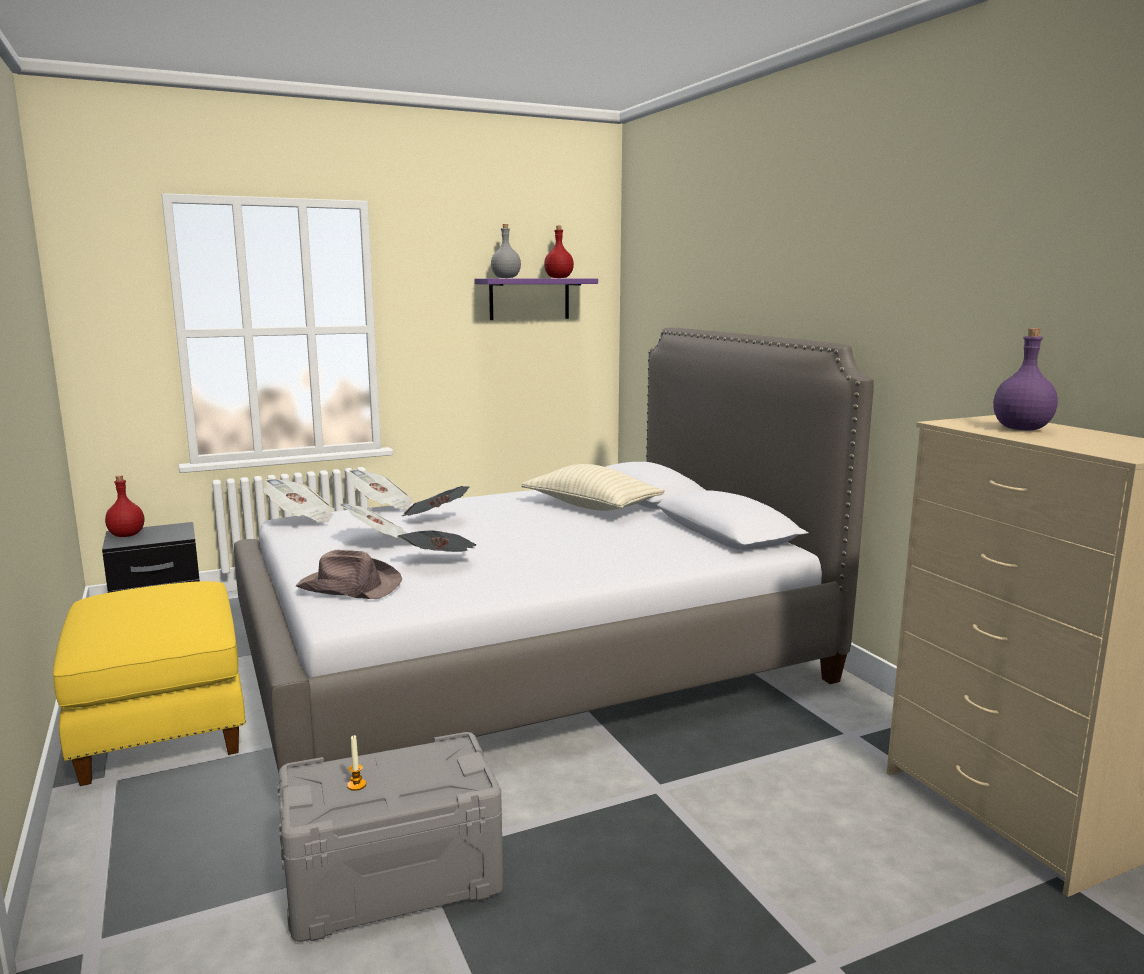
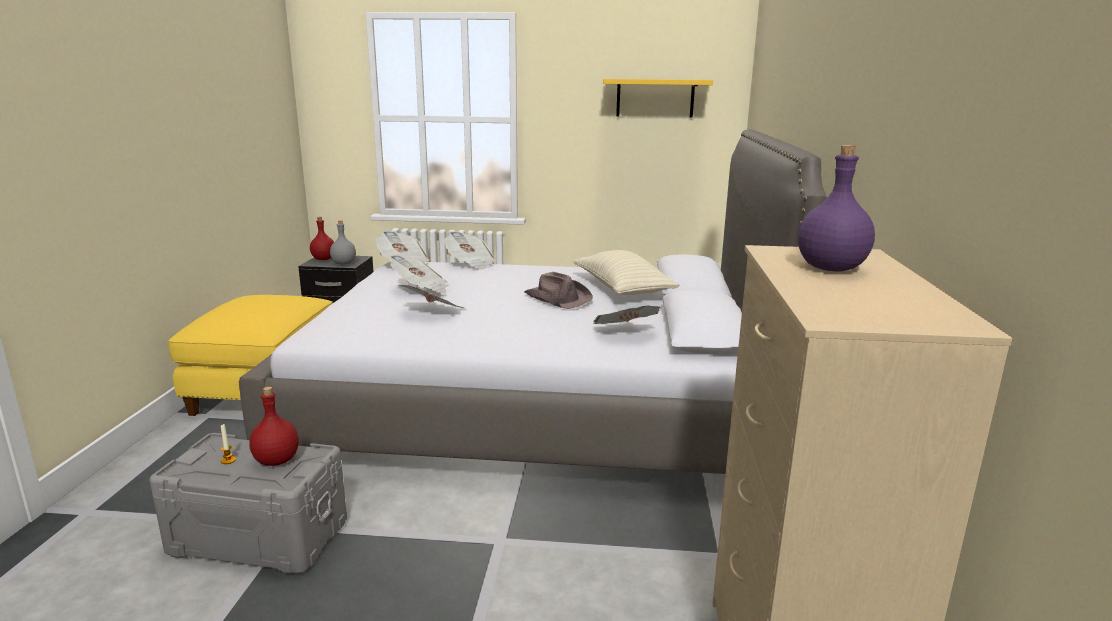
camera: 30 degrees right, 5 degrees up
brown hat [296,550,402,599] -> brown hat moved to [524,272,592,309]
newspaper [402,486,470,516] -> newspaper moved to [593,306,661,324]
purple shelf [474,279,598,320] -> yellow shelf [603,79,713,118]
grey bottle [491,224,521,278] -> grey bottle moved to [330,220,356,264]
red bottle [544,226,574,278] -> red bottle moved to [249,387,299,466]

